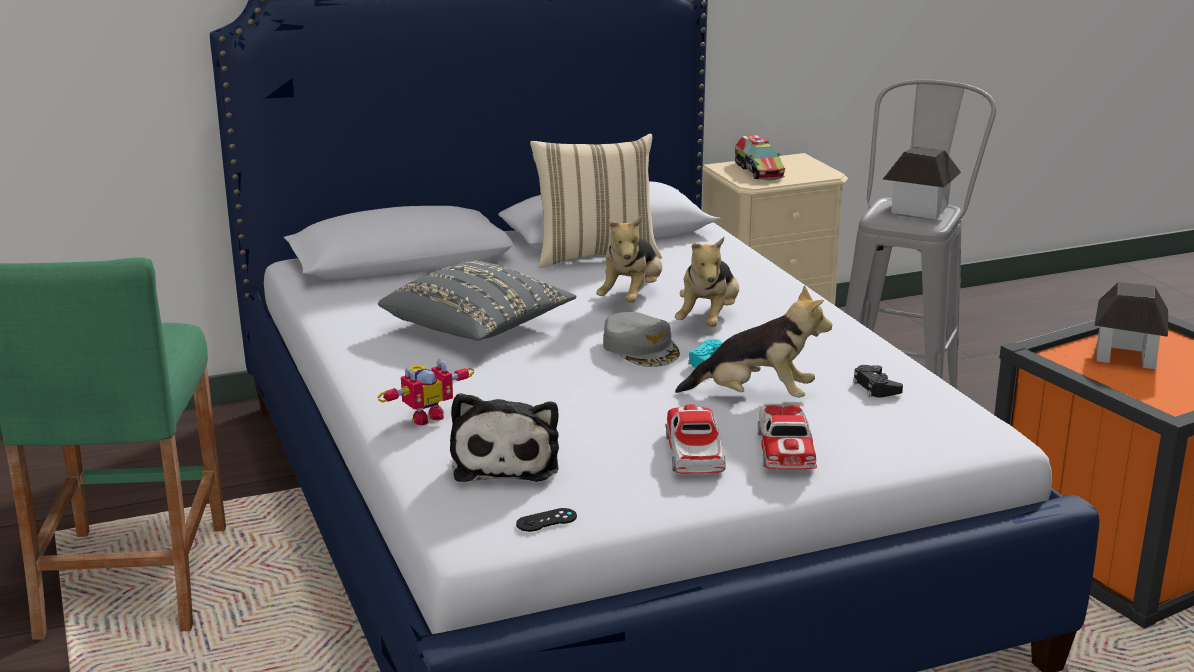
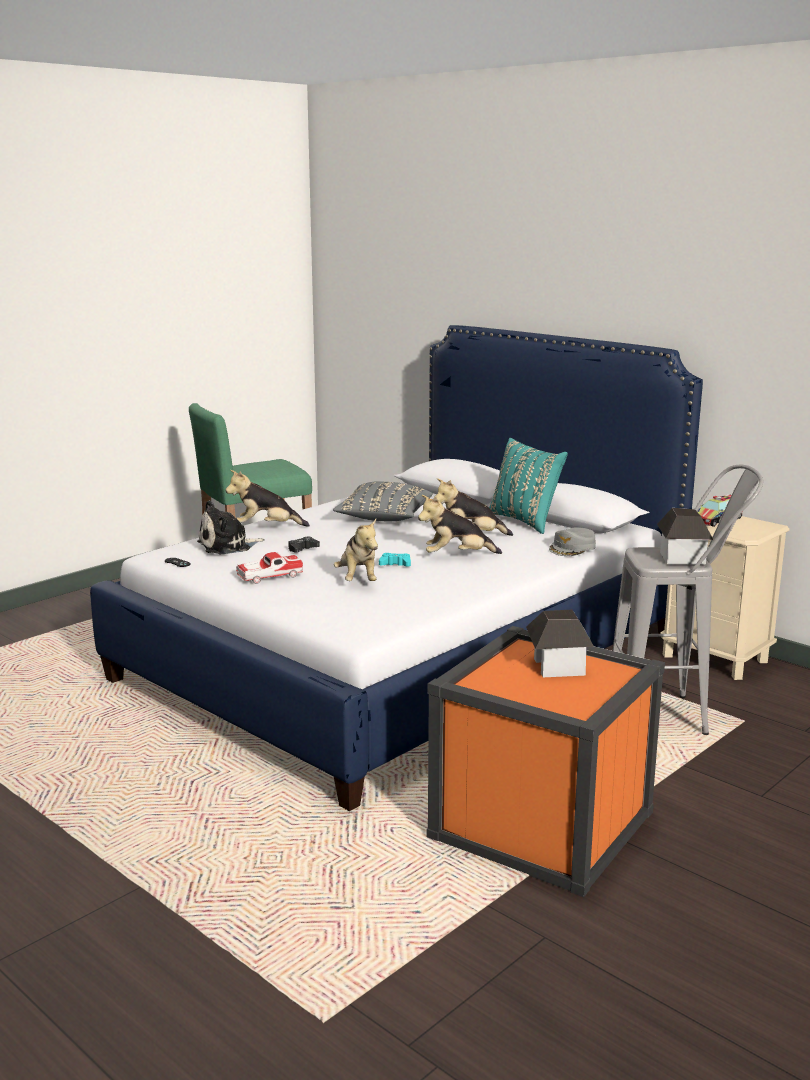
camera: 65 degrees right, 5 degrees down
toy robot [378,359,474,426] -> plush toy [225,470,310,527]
beige pillow [530,134,662,268] -> turquoise pillow [489,438,568,534]
grey cap [603,312,680,367] -> grey cap moved to [549,527,596,556]
toy car [758,405,817,470] -> none
black game controller [853,365,903,398] -> black game controller moved to [288,537,320,553]

